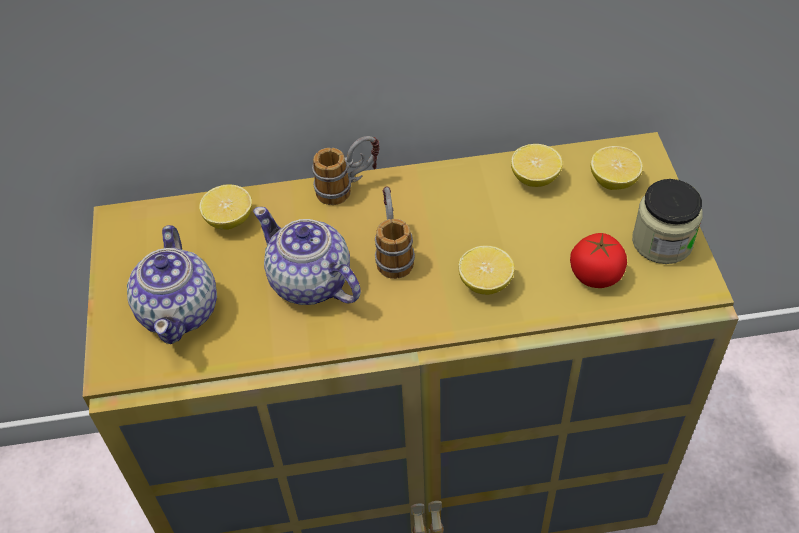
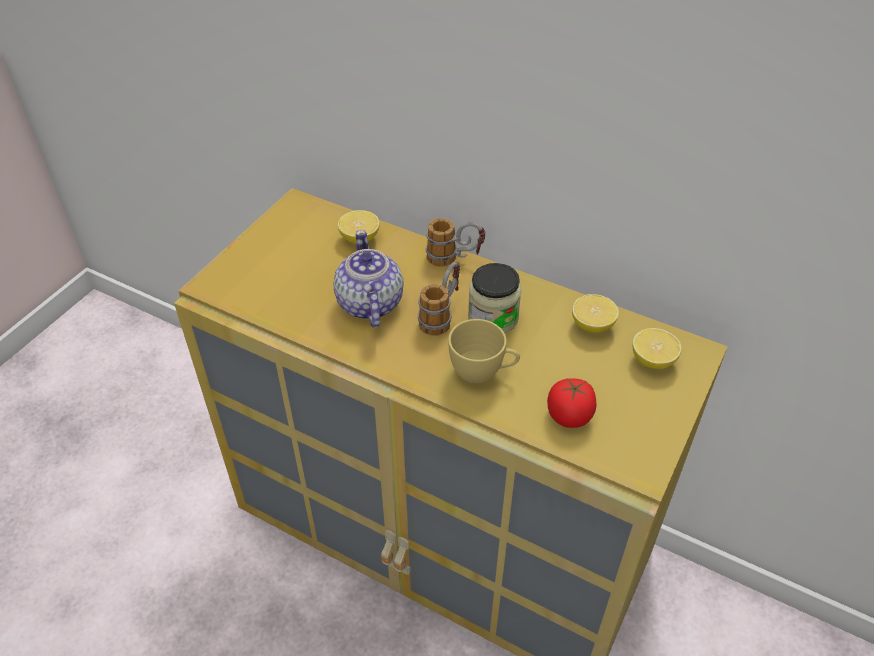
camera: 35 degrees right, 5 degrees down
teapot [127,225,217,344] -> none
lemon [458,246,514,295] -> yellow cup [448,319,520,383]
jar [632,179,703,264] -> jar moved to [468,263,522,333]

